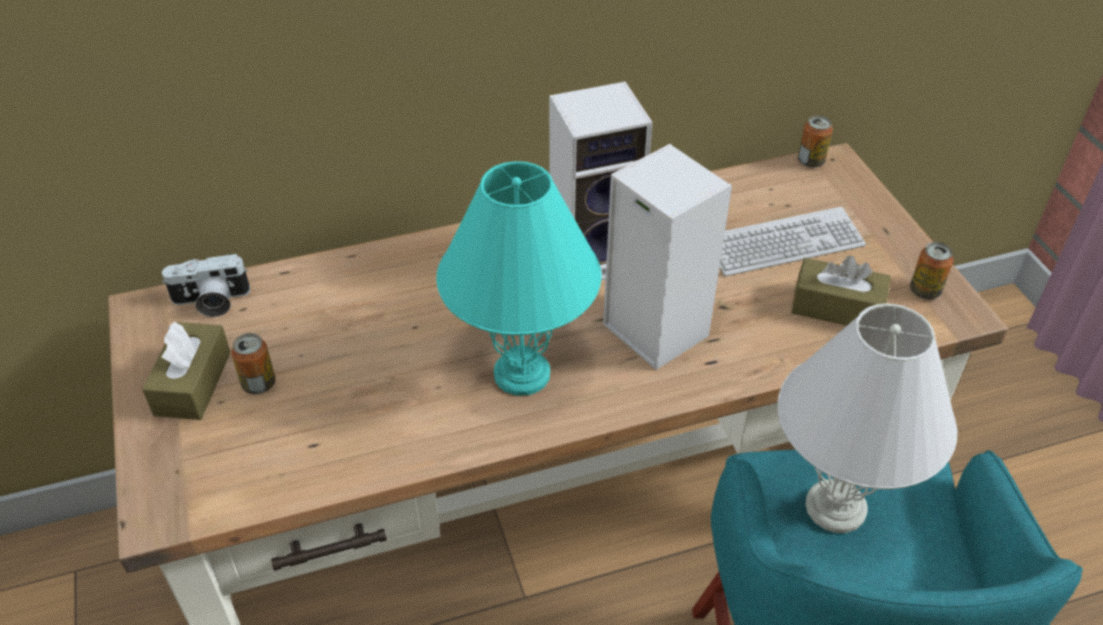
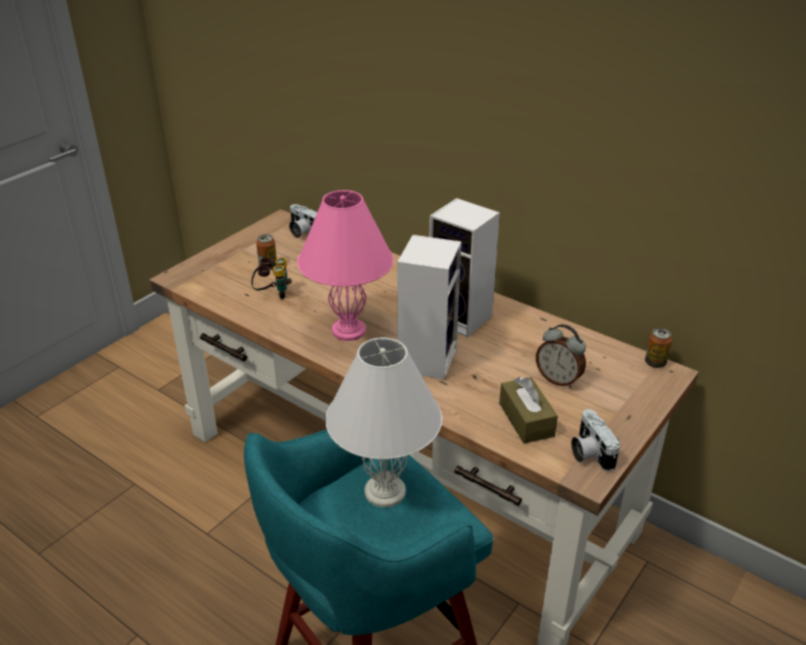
camera: 55 degrees right, 10 degrees down
brown tissue box [142,322,231,420] -> none
turquoise table lamp [436,161,602,396] -> pink table lamp [297,190,394,341]
keyboard [720,207,866,276] -> alarm clock [536,324,586,388]
can [910,242,954,299] -> camera [571,409,620,471]
none -> binoculars [251,257,292,299]

